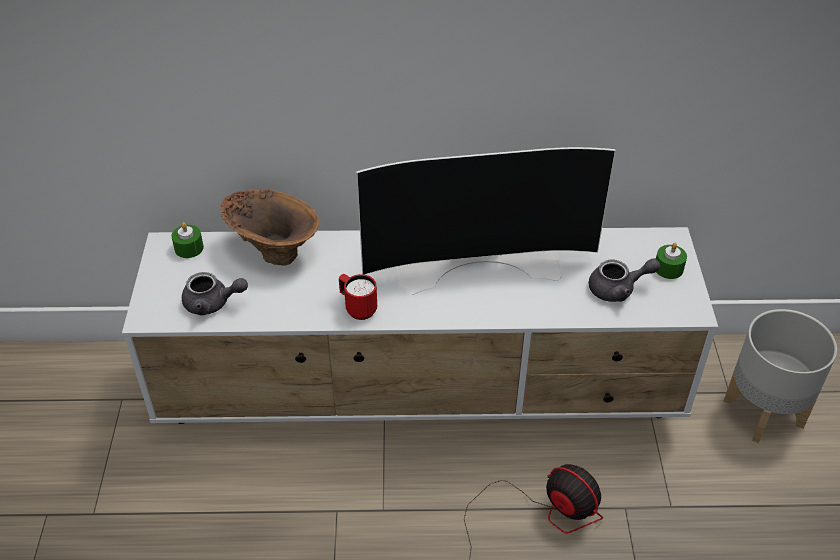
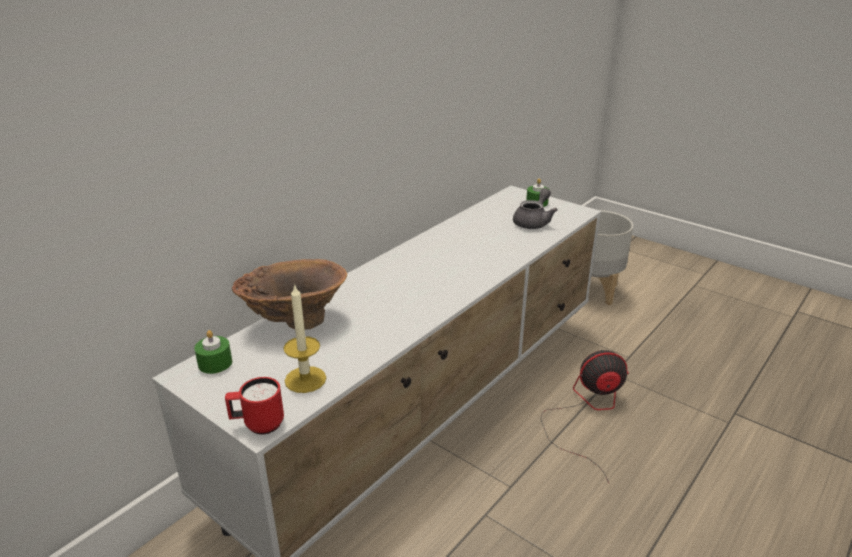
camera: 50 degrees left, 15 degrees down
grey teapot [182,272,248,316] -> candle [283,284,326,393]
red mug [339,274,377,320] -> red mug moved to [225,377,284,434]
television [356,147,616,295] -> none

